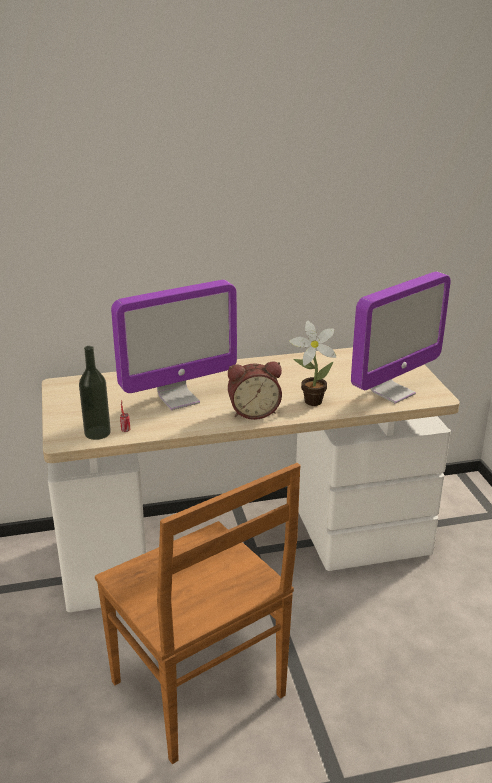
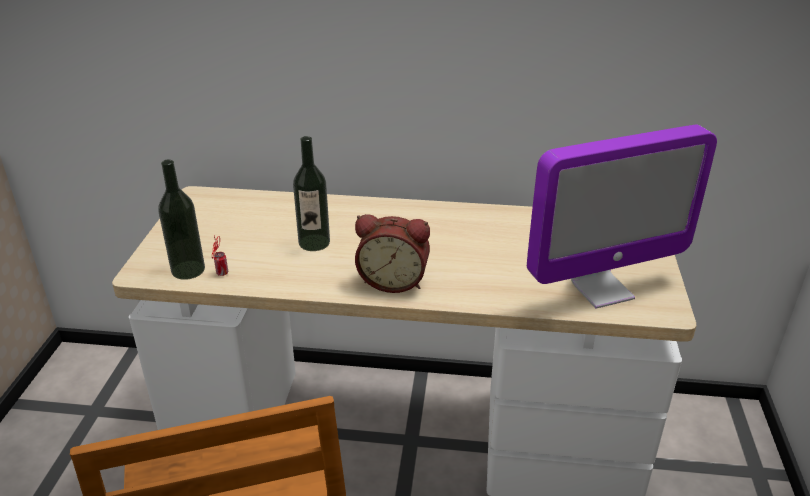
camera: 20 degrees right, 5 degrees up
monitor [111,280,237,410] -> bottle [293,136,330,251]
potted plant [289,320,336,406] -> none

